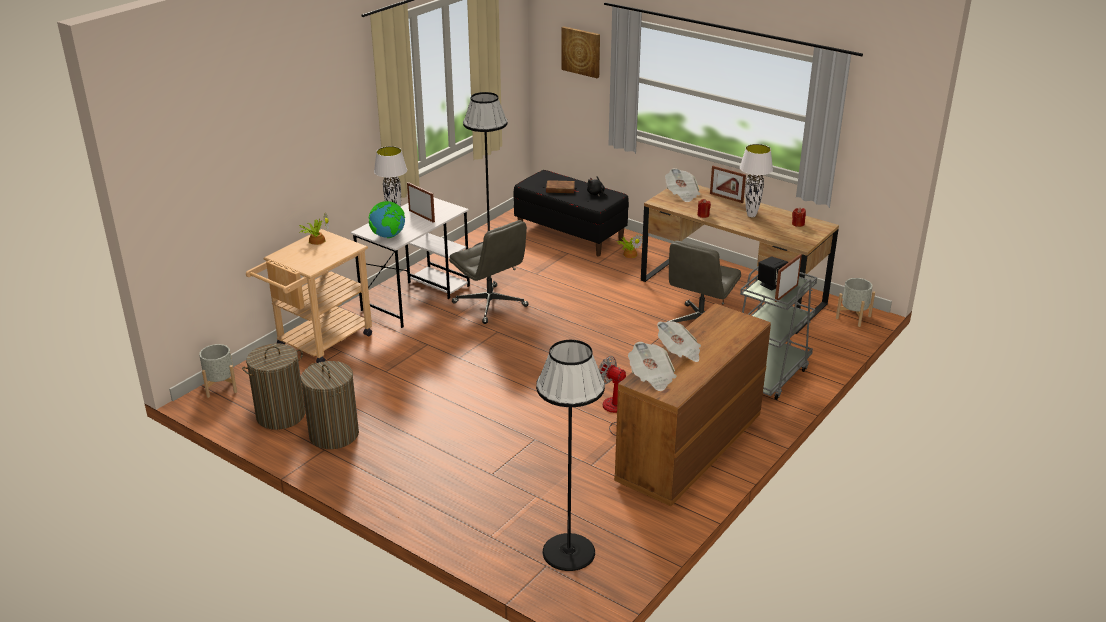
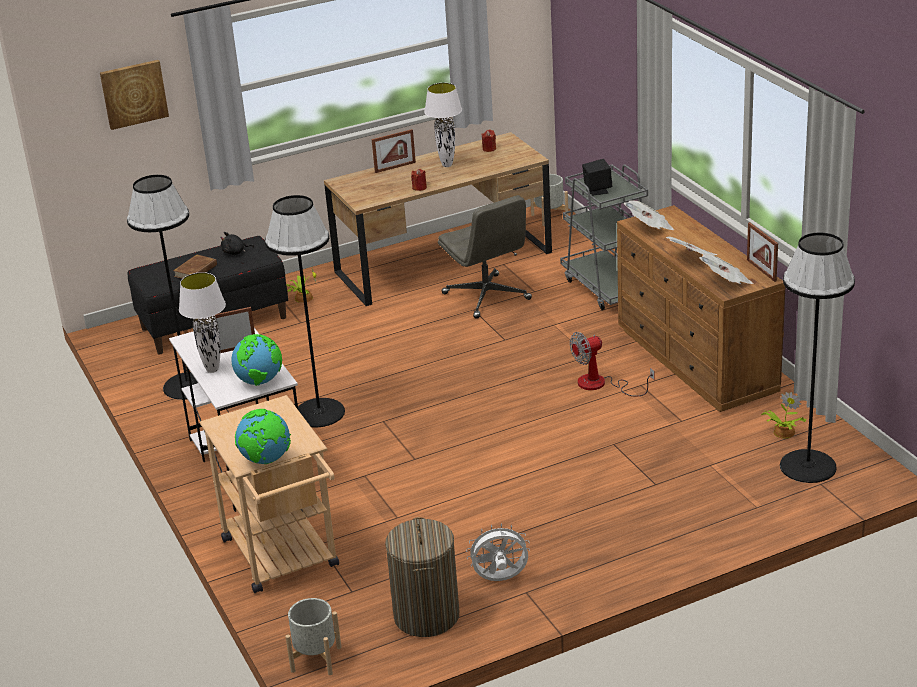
camera: 60 degrees left, 0 degrees up
potted plant [299,213,329,245] -> potted plant moved to [761,392,806,439]
laundry basket [301,361,359,449] -> white fan [466,523,530,581]
grey office chair [449,220,529,324] -> black floor lamp [265,195,345,427]
newspaper [665,168,700,202] -> newspaper moved to [624,200,674,230]
picture frame [775,254,802,302] -> picture frame moved to [747,222,778,282]
none -> globe [235,409,291,464]

